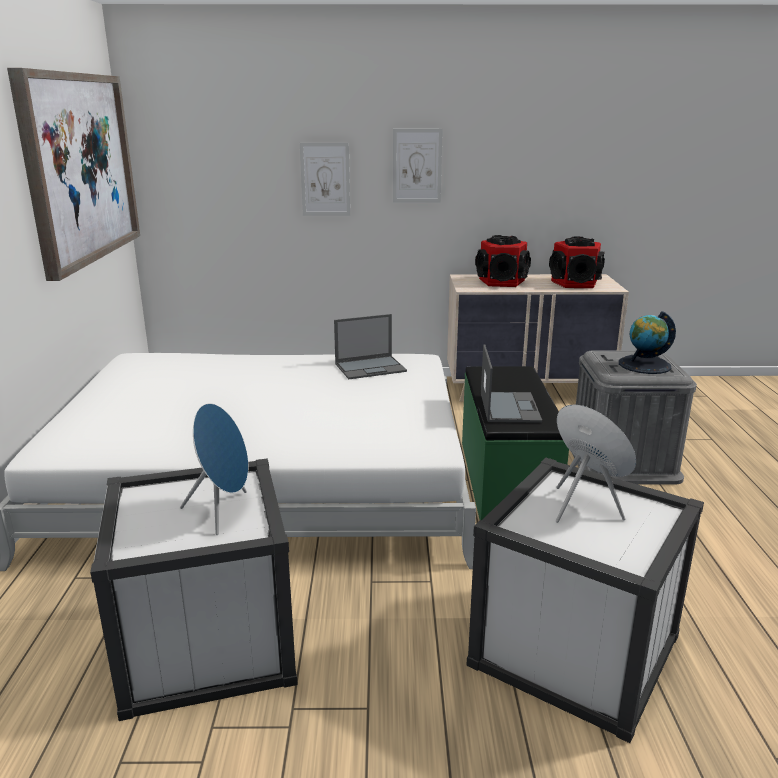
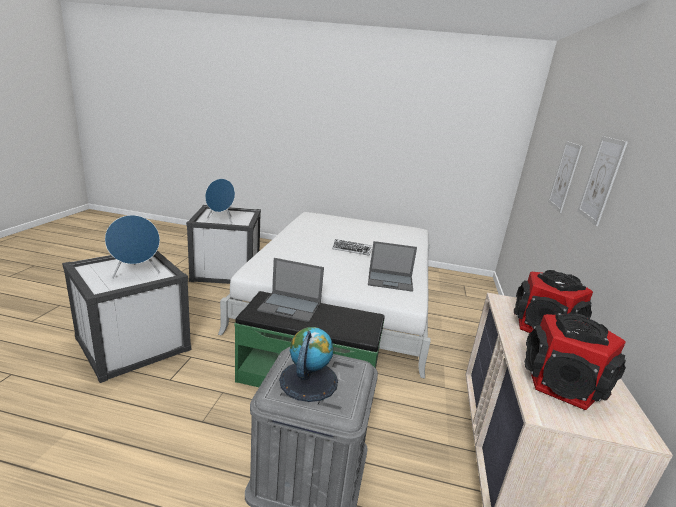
camera: 100 degrees right, 0 degrees up
picture [7,68,140,281] -> none
laptop [334,314,407,379] -> laptop turned 75 degrees counterclockwise [368,241,417,292]
none -> keyboard [332,239,372,256]

